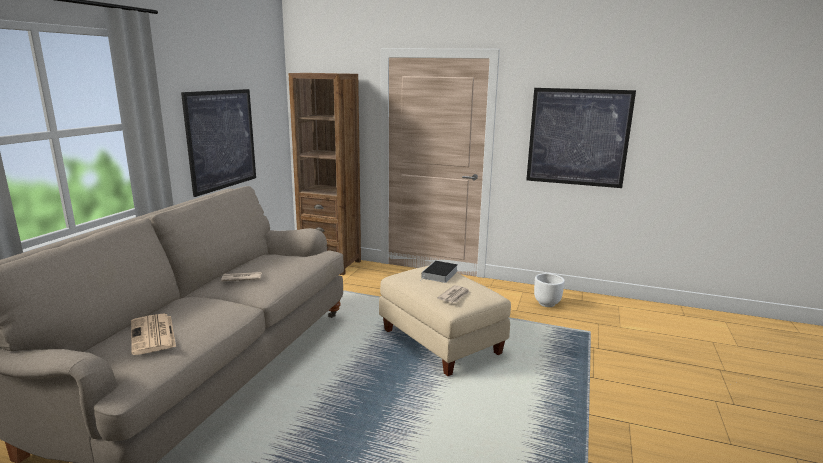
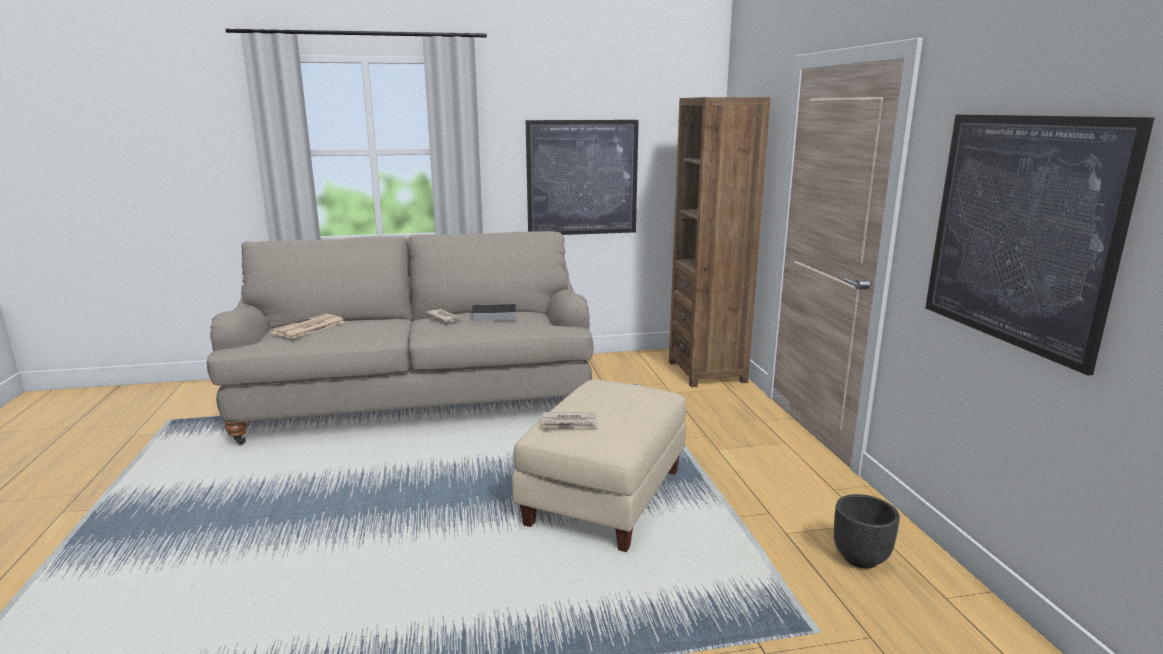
camera: 60 degrees right, 0 degrees up
book [421,261,458,283] -> book moved to [466,304,516,322]
white planter [534,273,565,307] -> black planter [834,494,900,569]

